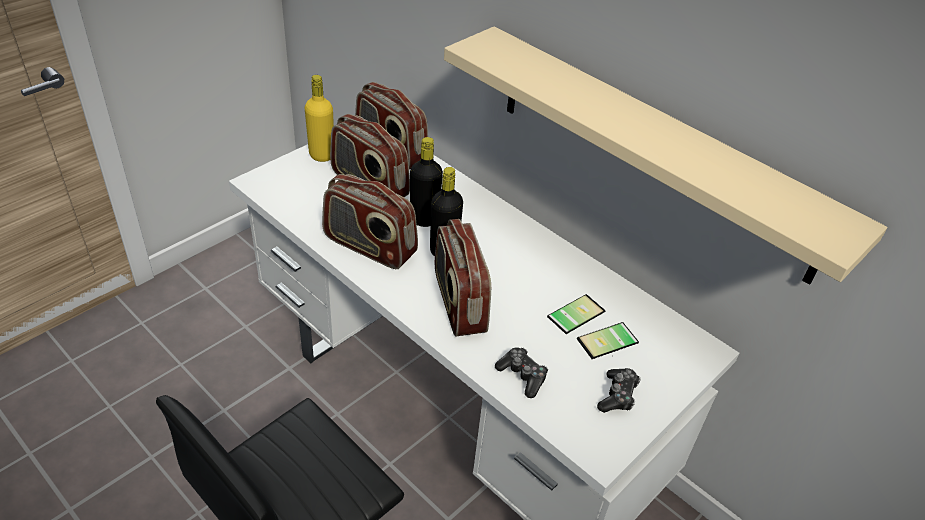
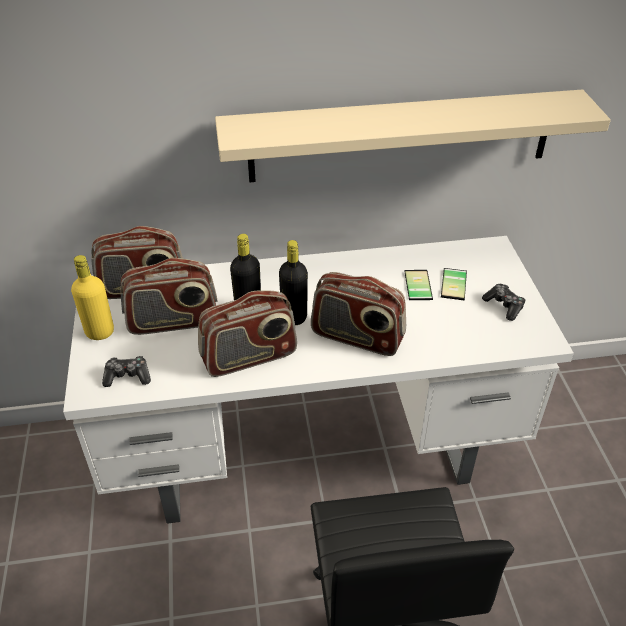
camera: 50 degrees left, 0 degrees up
game controller [495,347,548,398] -> game controller moved to [102,356,151,387]

